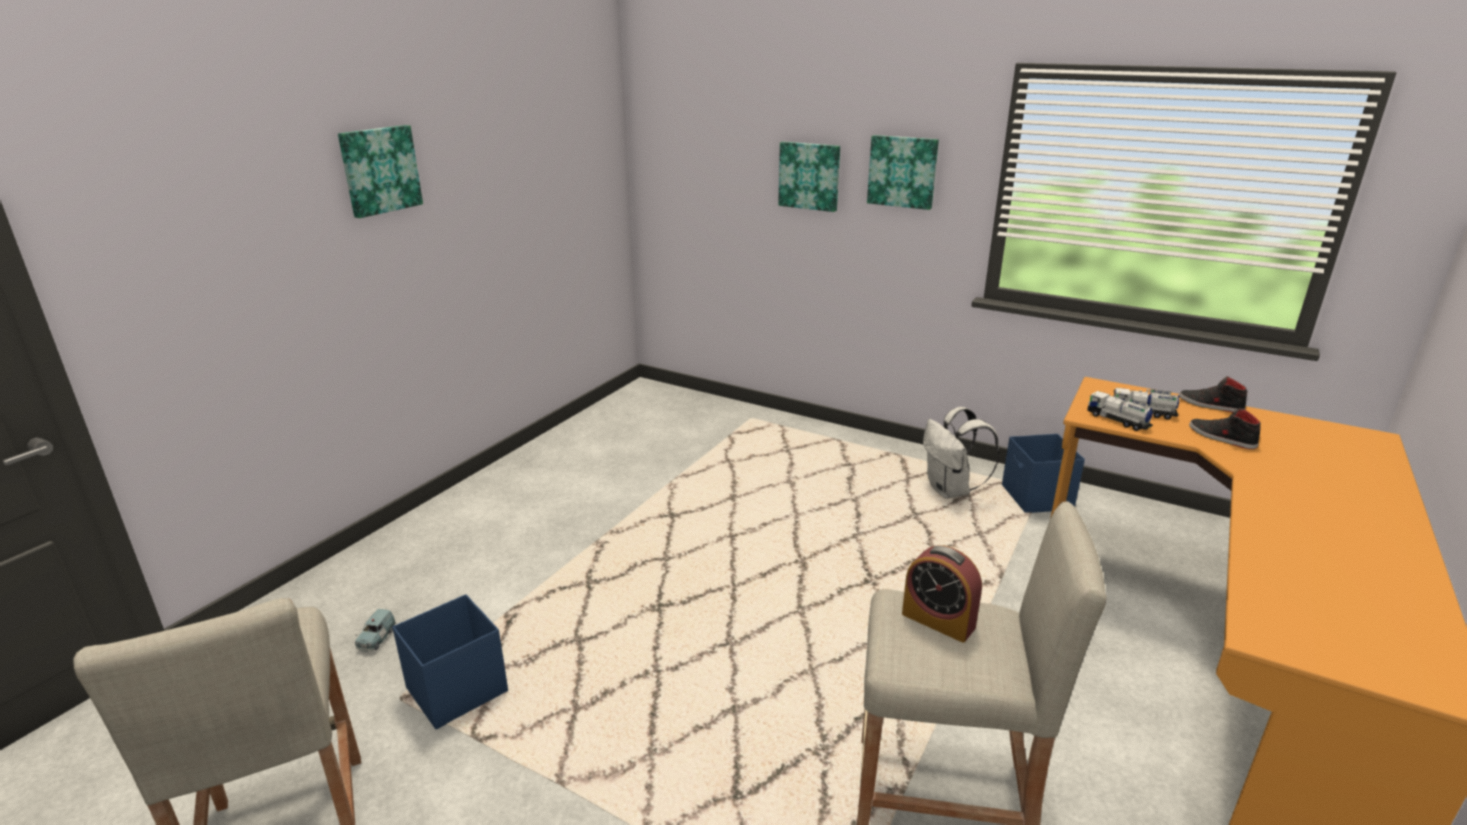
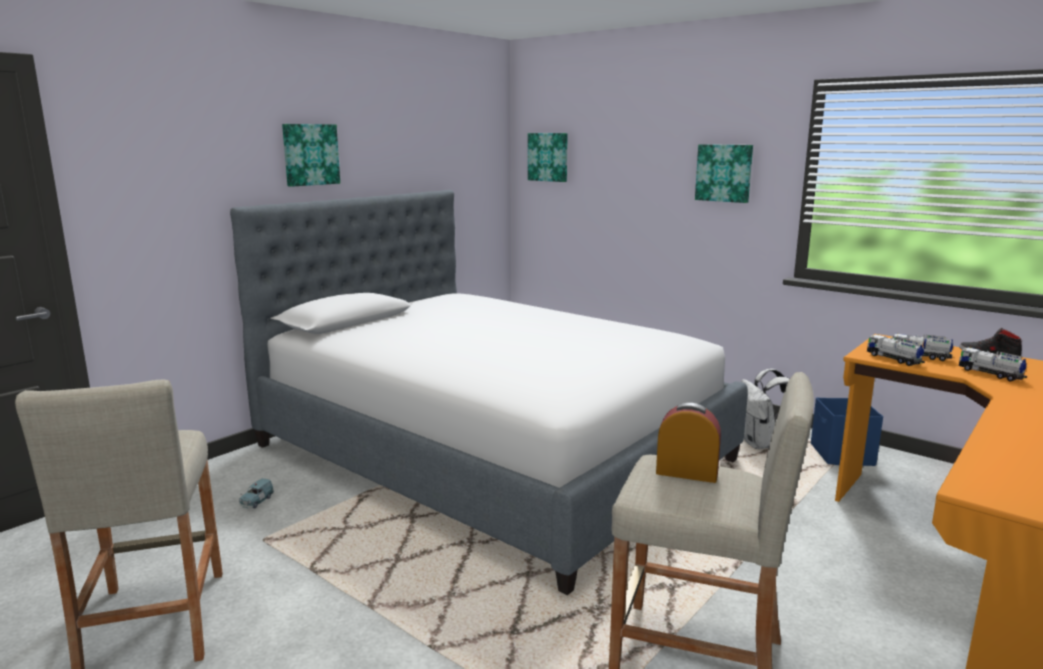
camera: 10 degrees right, 10 degrees down
blue storage box [392,594,508,729] -> none
picture [778,142,840,212] -> picture moved to [528,133,568,182]
alarm clock [902,545,982,642] -> alarm clock turned 150 degrees clockwise [656,403,721,483]
black shoe [1189,408,1261,449] -> toy truck [959,347,1027,382]
none -> bed [230,190,748,595]

